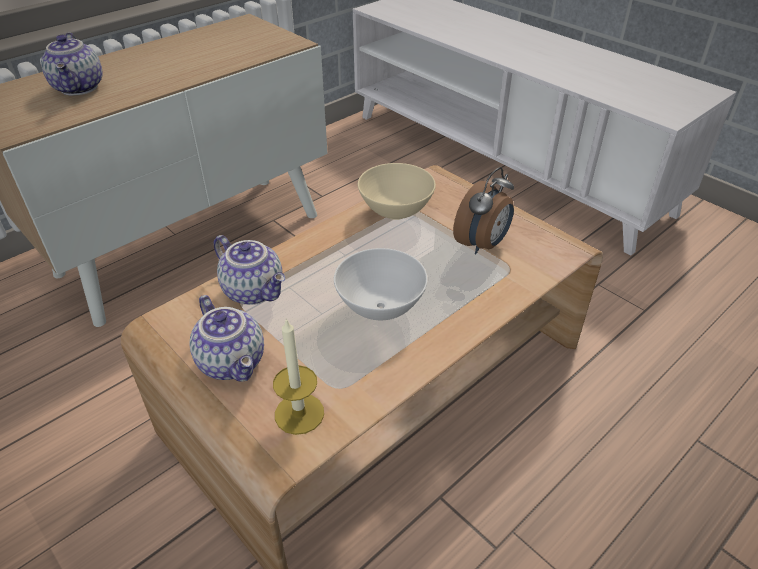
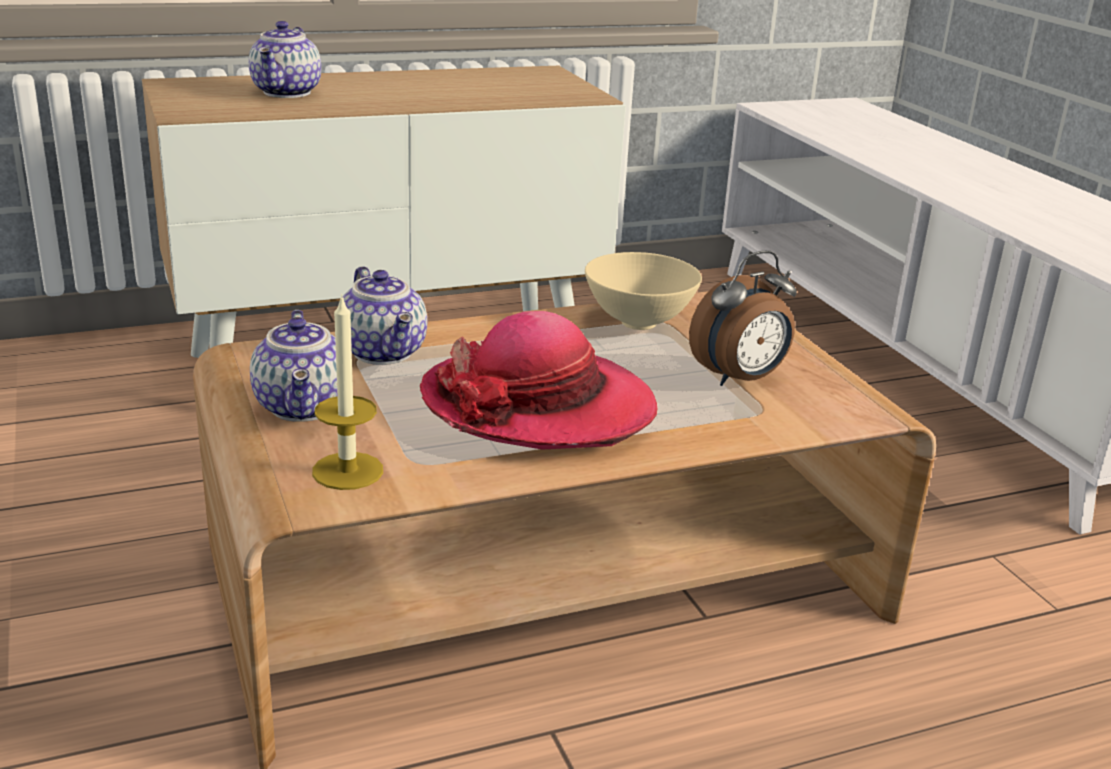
camera: 20 degrees right, 15 degrees down
white bowl [334,248,428,320] -> hat [420,311,658,450]

